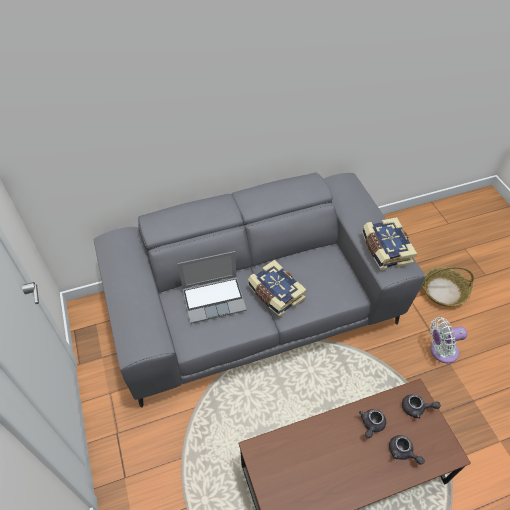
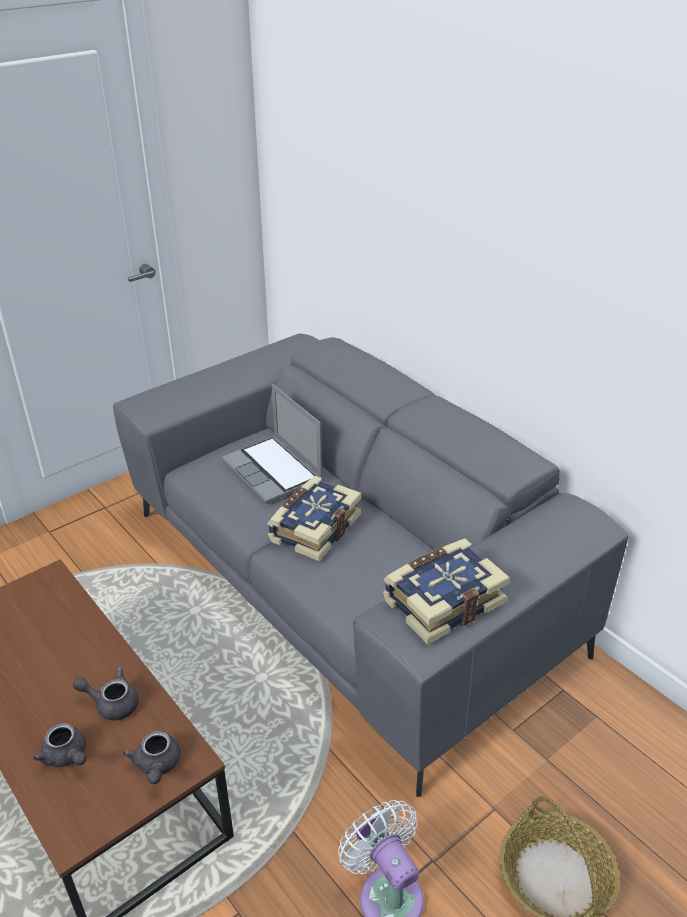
camera: 70 degrees right, 15 degrees down
grey teapot [389,435,425,465] -> grey teapot turned 75 degrees counterclockwise [34,723,87,767]

